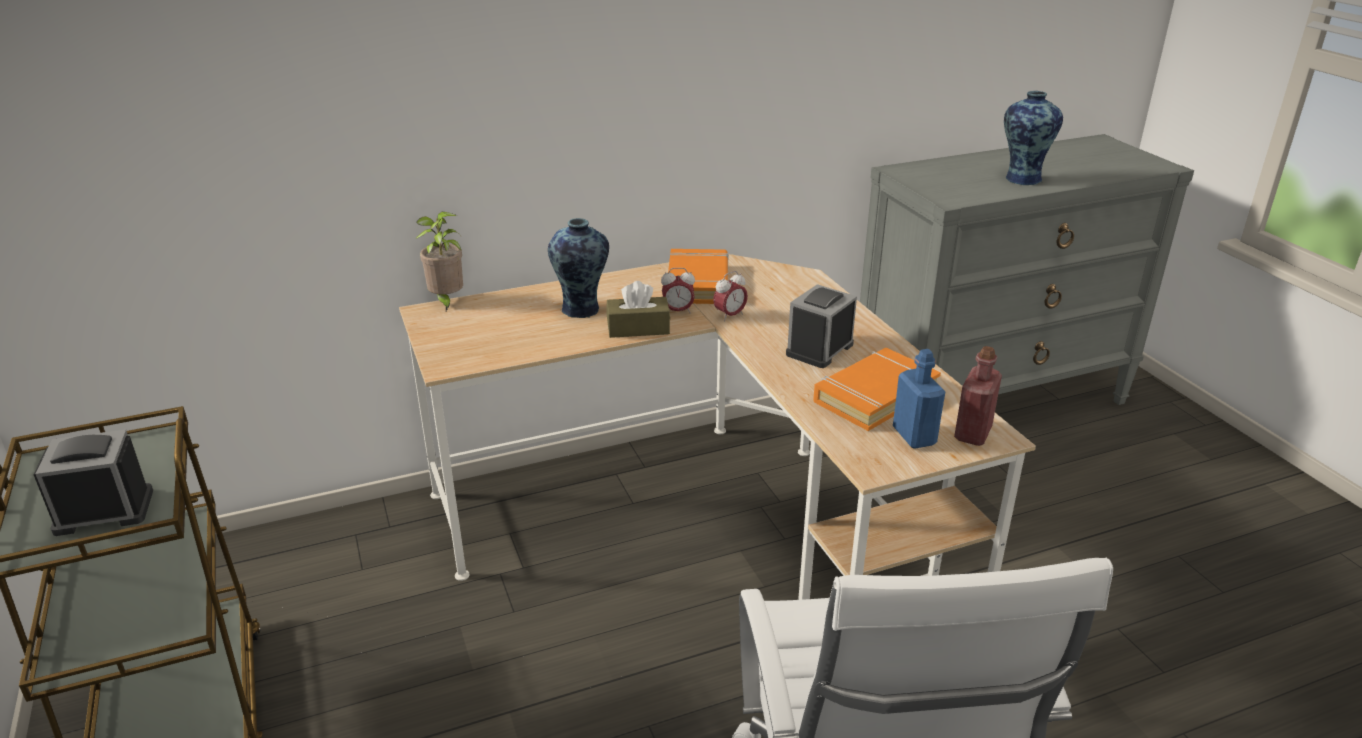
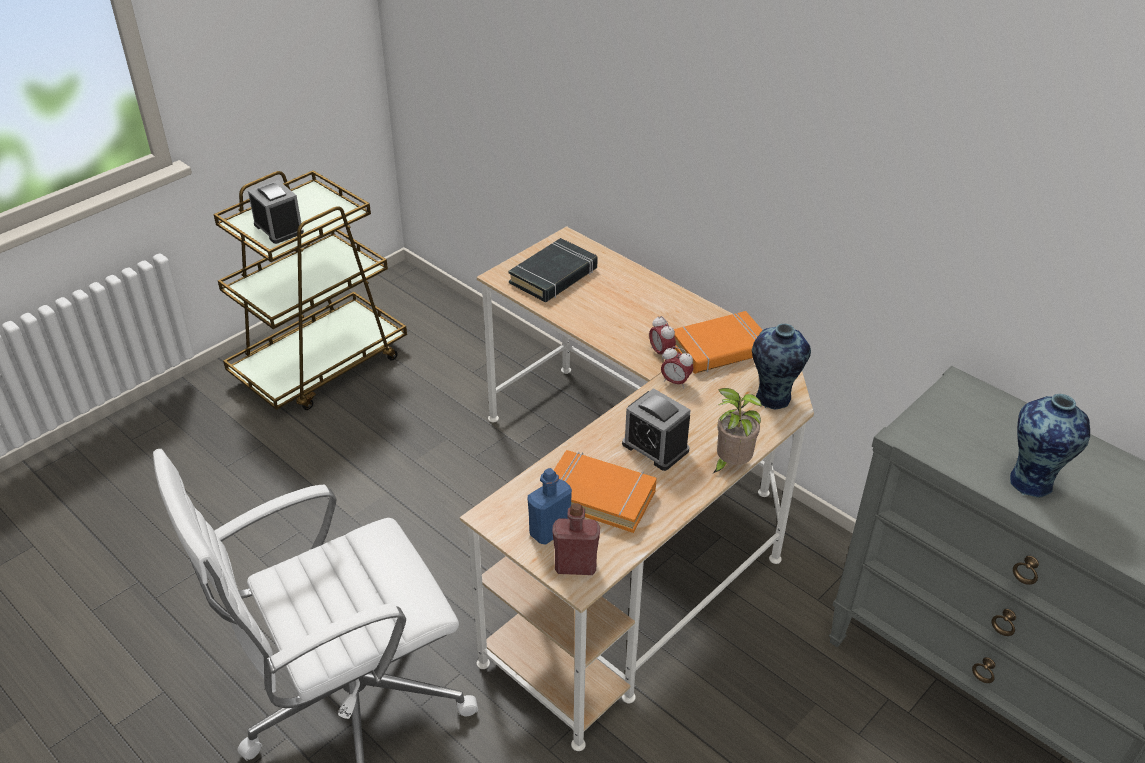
camera: 65 degrees right, 10 degrees up
potted plant [416,212,463,311] -> potted plant moved to [712,388,762,474]
vase [548,218,609,318] -> vase moved to [752,324,811,409]
brown tissue box [606,281,670,338] -> none
alarm clock [786,284,857,368] -> alarm clock turned 150 degrees counterclockwise [622,388,690,471]
none -> black book [508,238,598,302]

